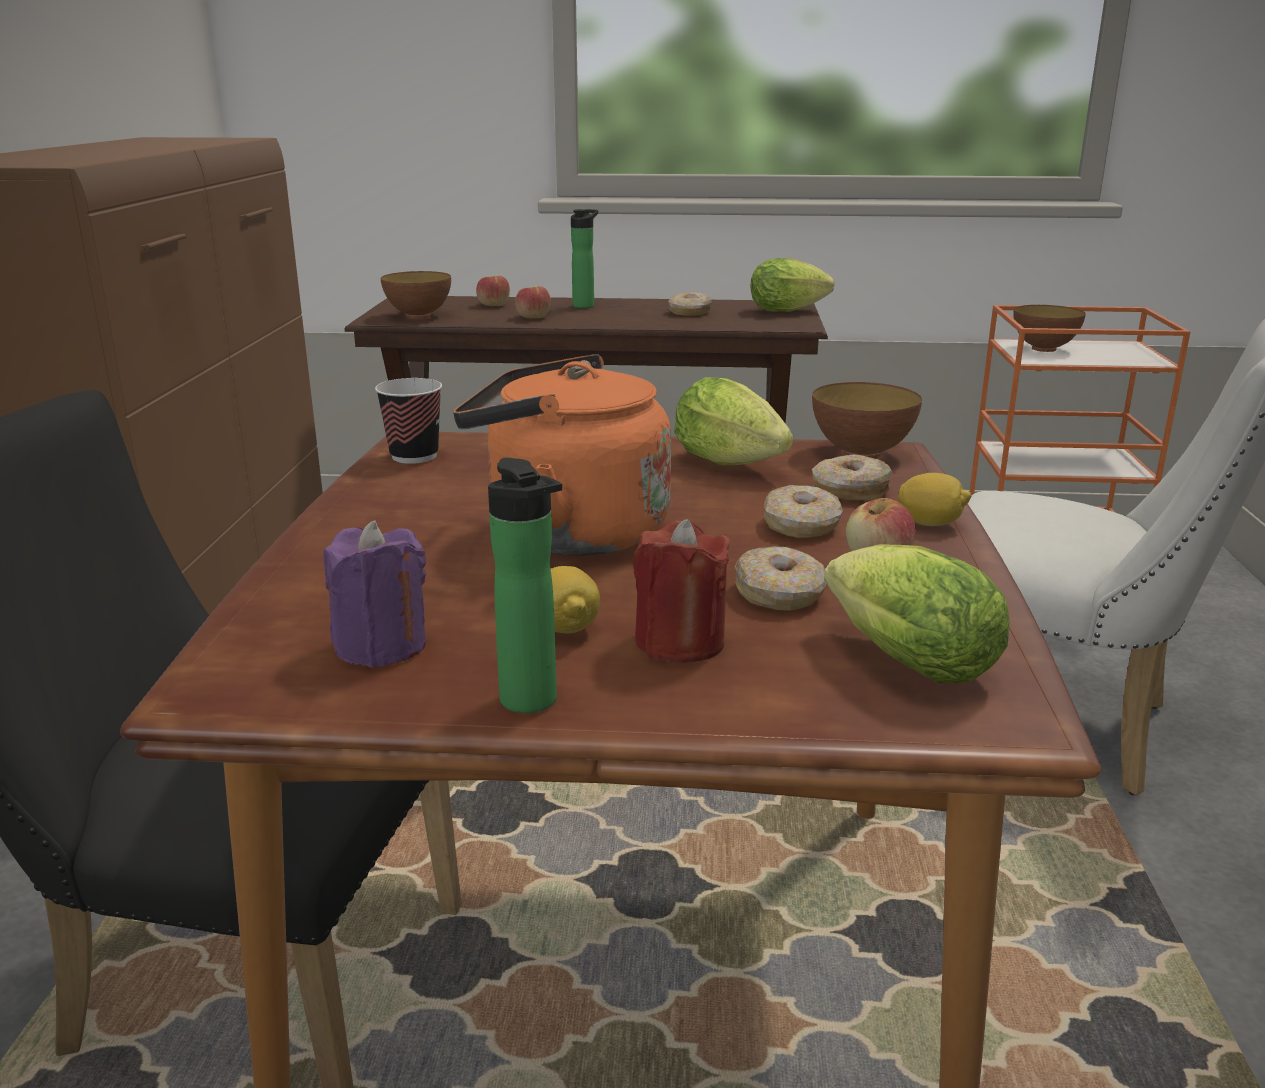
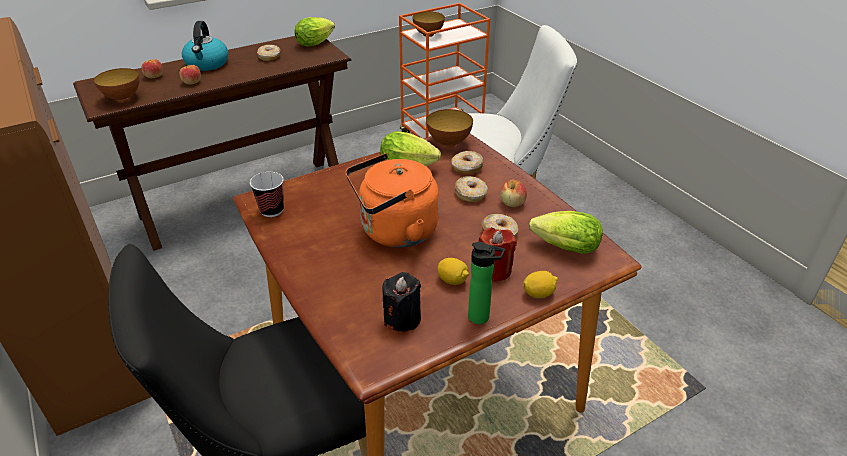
camera: 35 degrees left, 15 degrees up
purple candle [324,520,426,668] -> black candle [382,272,421,332]
bottle [571,209,598,308] -> kettle [182,21,228,71]
lemon [898,473,971,526] -> lemon moved to [523,271,558,298]

